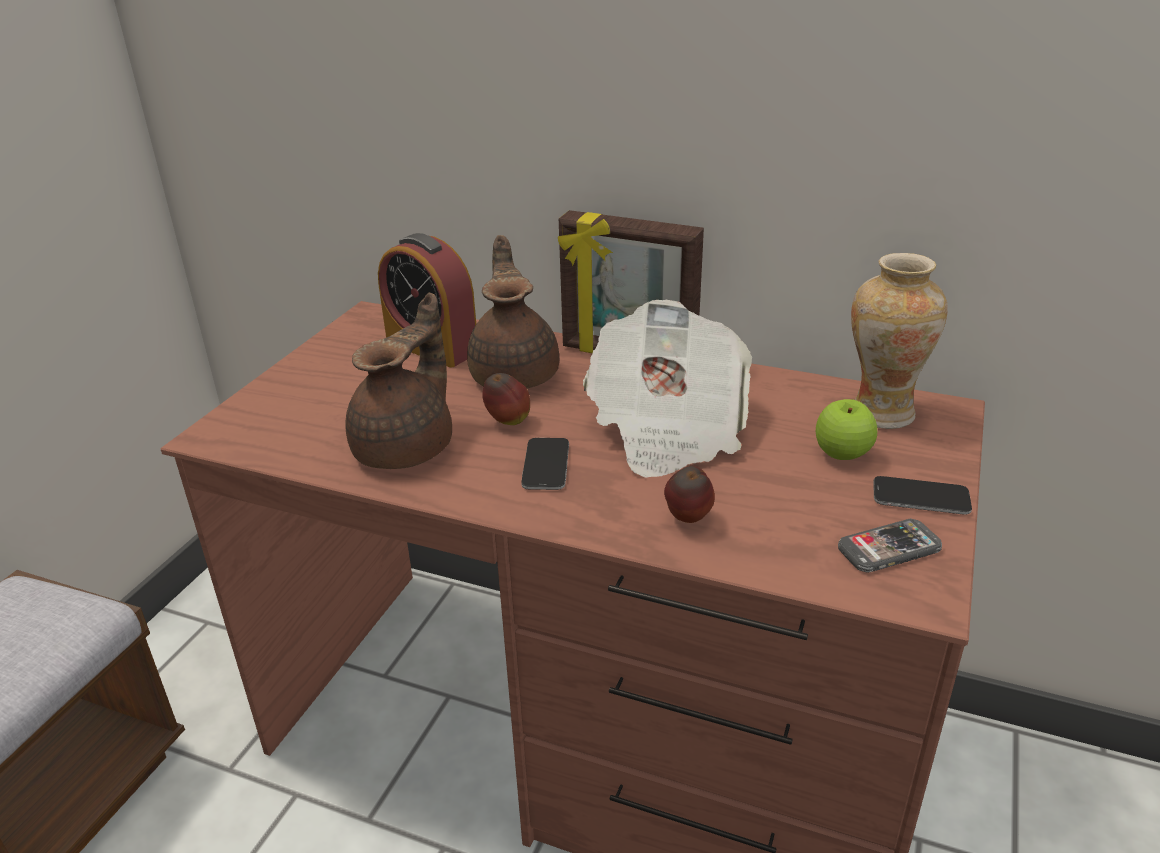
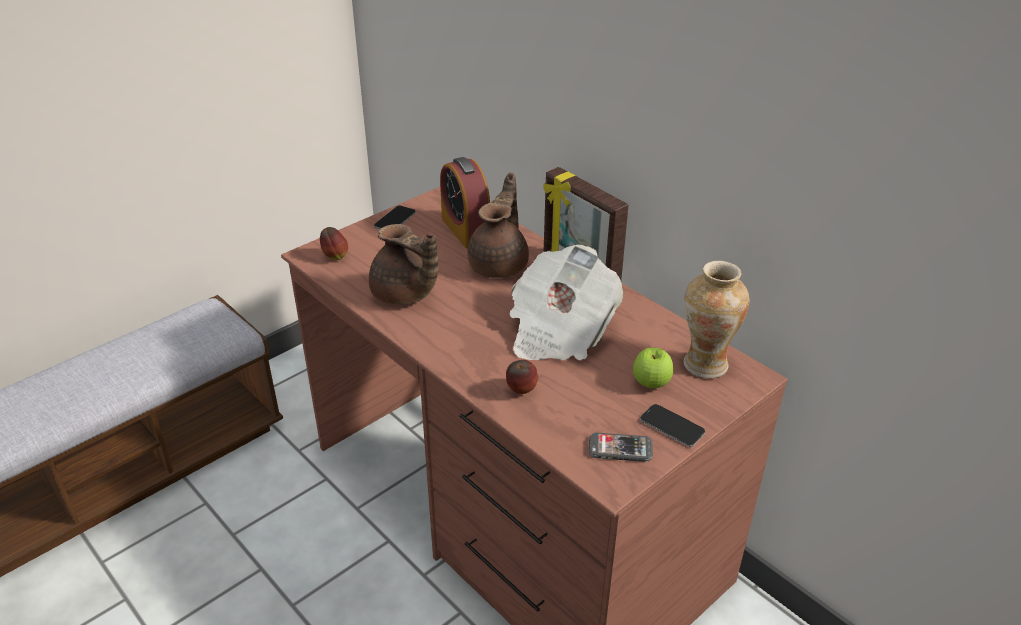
camera: 25 degrees right, 5 degrees up
brown teapot [346,293,452,469] -> brown teapot turned 75 degrees clockwise [369,224,438,305]
apple [482,373,530,425] -> apple moved to [320,227,348,260]
phone [521,438,569,490] -> phone moved to [374,206,416,229]

